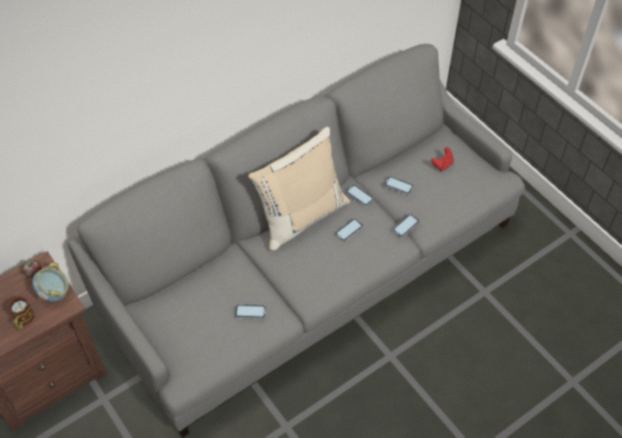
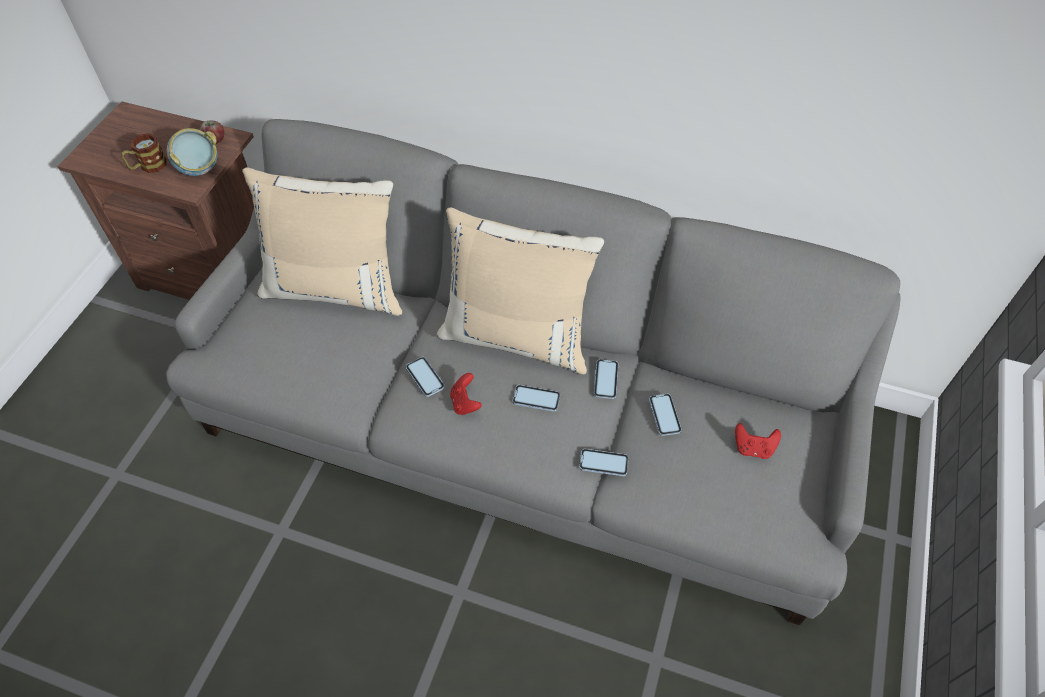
camera: 55 degrees right, 0 degrees up
phone [235,304,266,319] -> phone moved to [406,357,445,397]
none -> beige pillow [242,167,402,316]
none -> red game controller [450,373,482,415]

